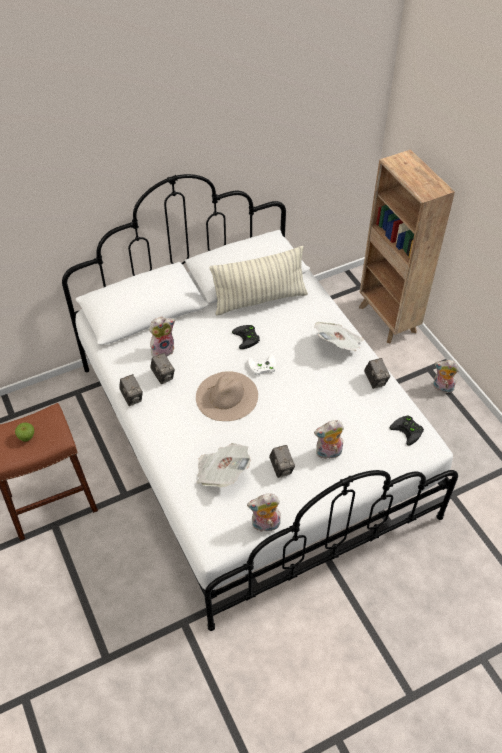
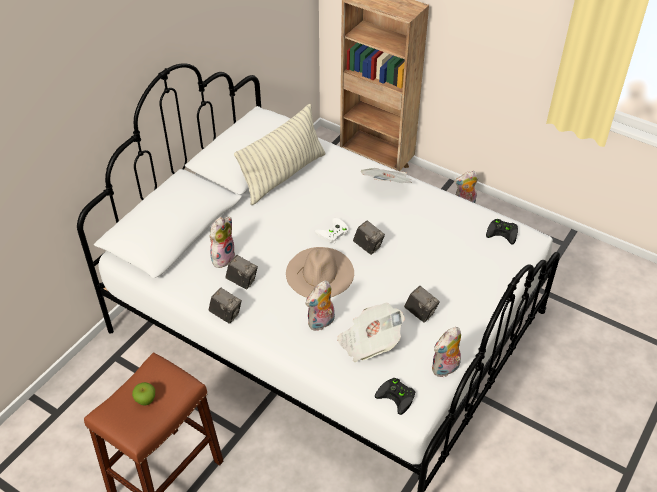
camera: 30 degrees left, 5 degrees down
black game controller [232,325,260,349] -> black game controller moved to [375,378,415,415]
plush toy [314,420,344,459] -> plush toy moved to [306,281,335,331]
camera [364,358,390,389] -> camera moved to [353,221,385,255]

